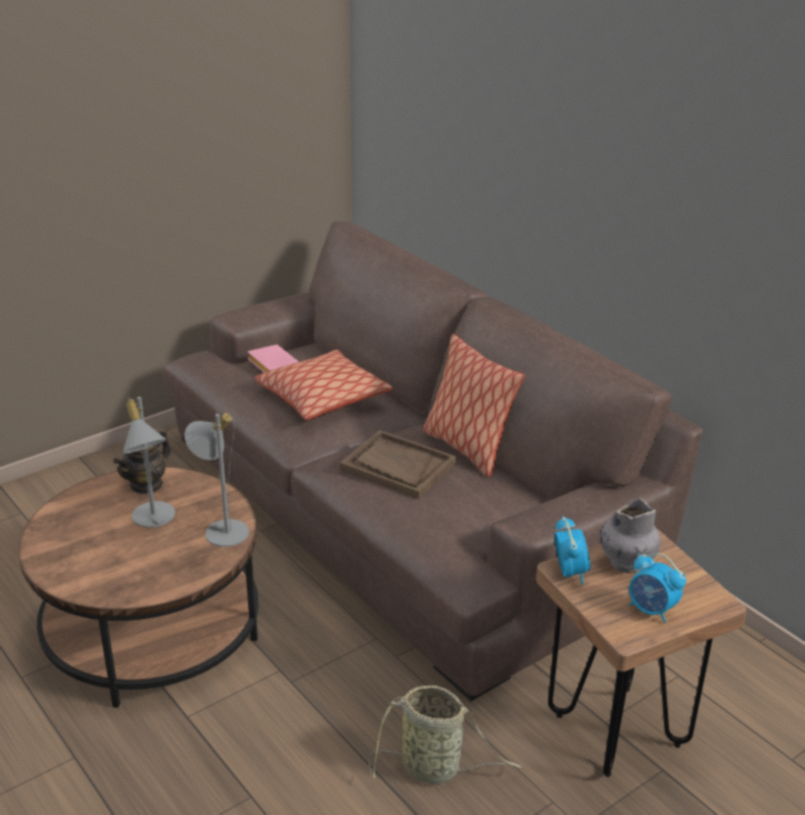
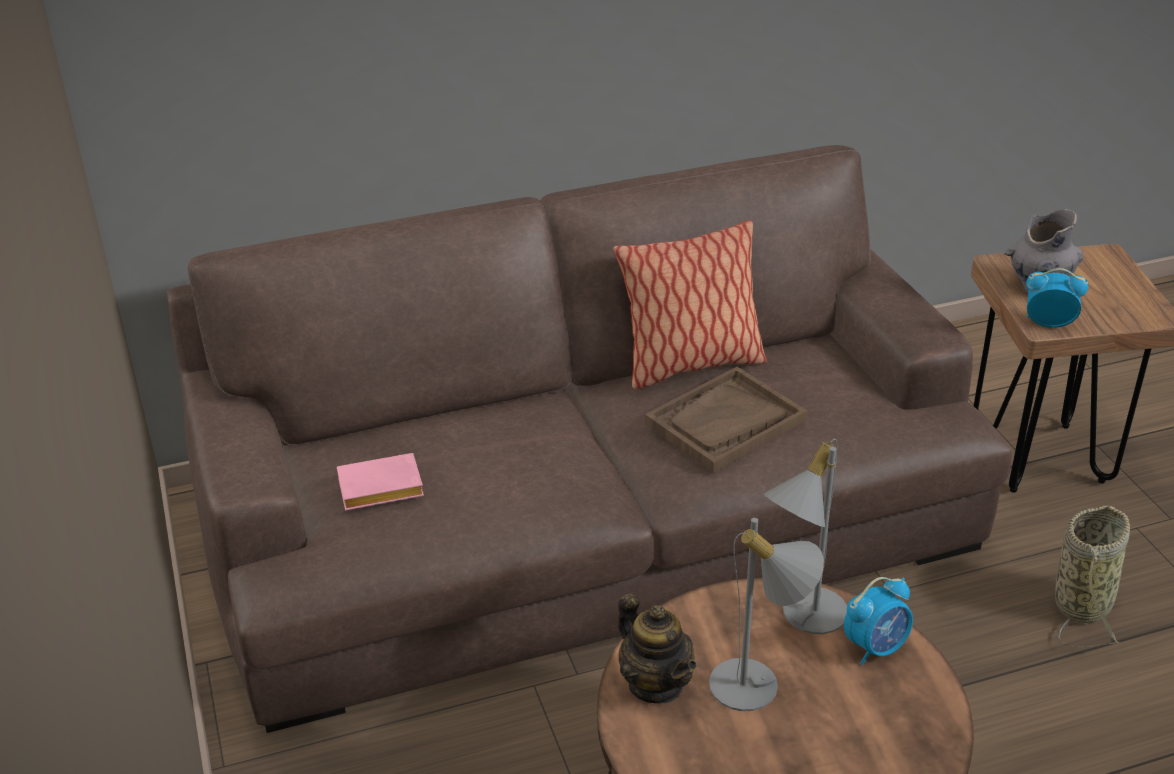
camera: 70 degrees left, 5 degrees up
pillow [255,350,393,420] -> none
alarm clock [629,553,686,623] -> alarm clock moved to [844,577,913,665]

